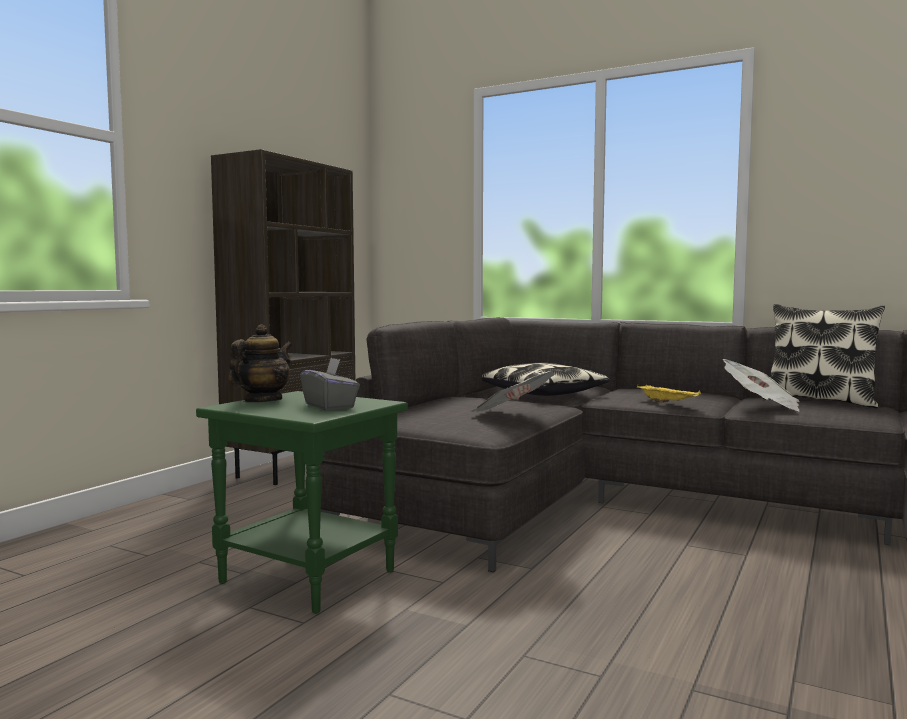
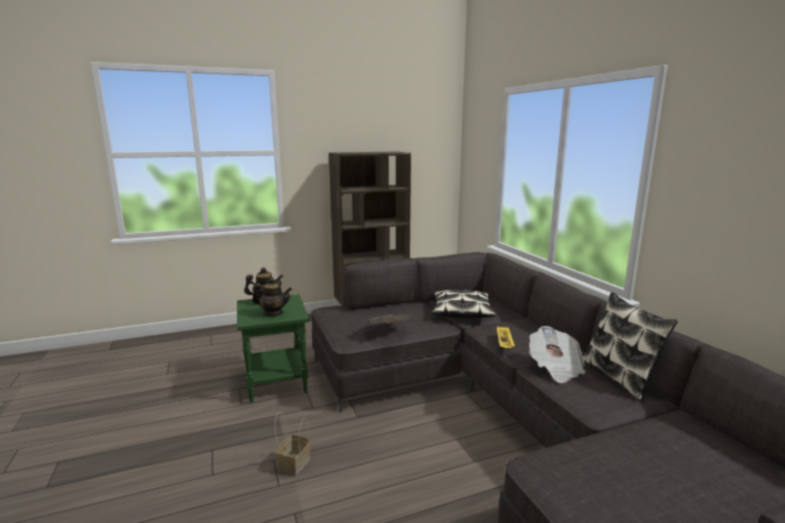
camera: 40 degrees right, 10 degrees up
grey tissue box [300,358,360,410] -> teapot [252,277,292,316]
none -> basket [274,412,311,476]

